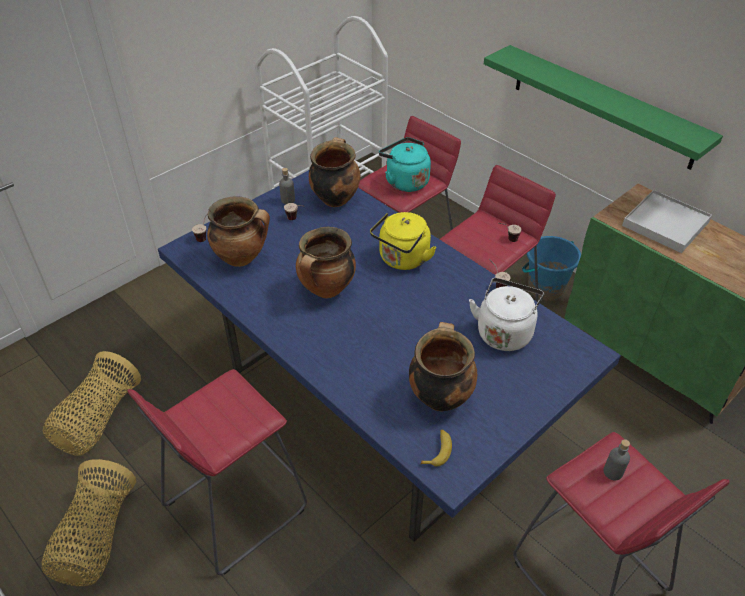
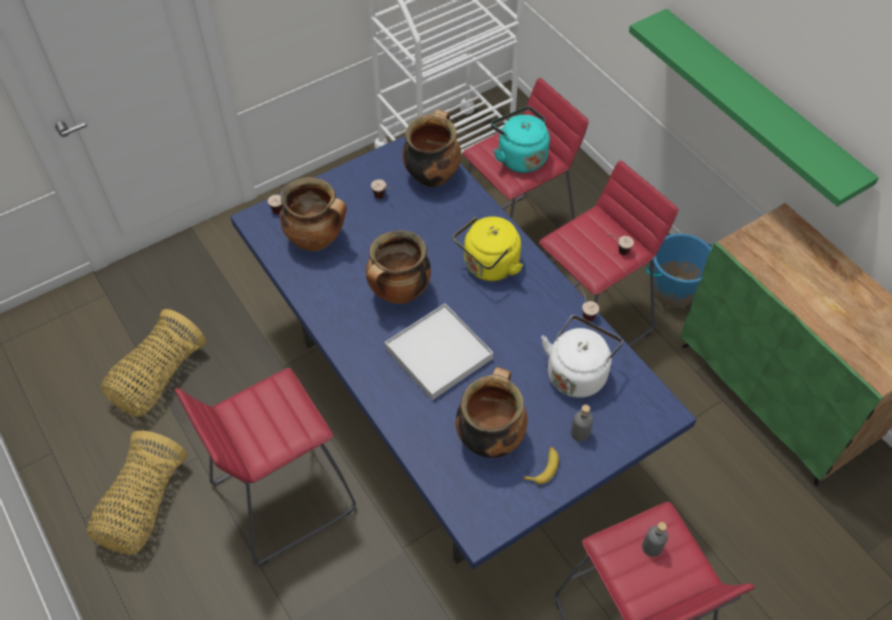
camera: 10 degrees right, 10 degrees up
grey bottle [279,168,295,204] -> grey bottle moved to [571,405,593,442]
banana [421,429,452,467] -> banana moved to [523,447,559,484]
white tray [622,190,712,253] -> white tray moved to [385,304,493,400]

